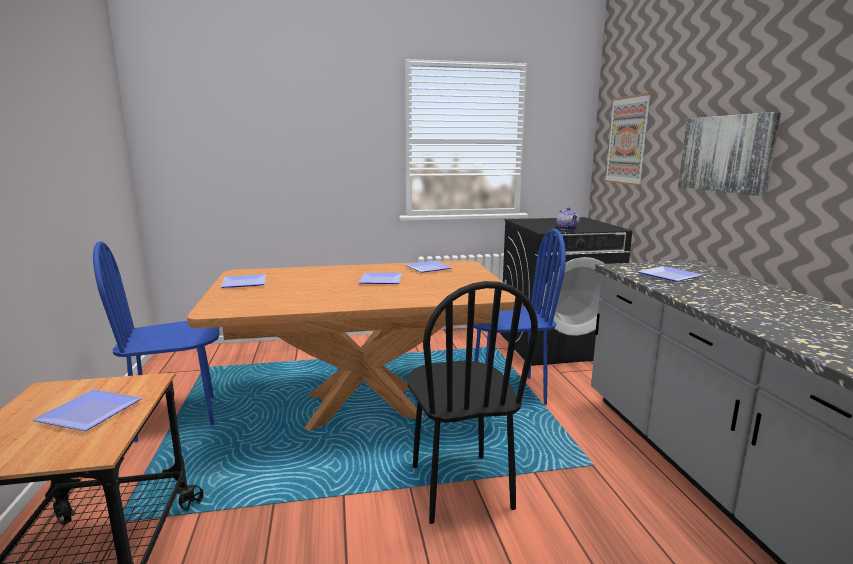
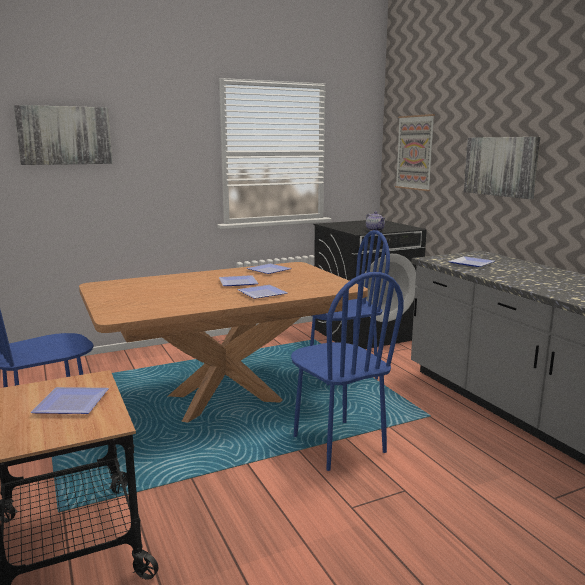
camera: 15 degrees left, 0 degrees up
plate [221,274,266,288] -> plate moved to [237,285,288,299]
black chair [407,281,538,524] -> blue chair [291,272,404,471]
none -> picture [13,105,112,165]

